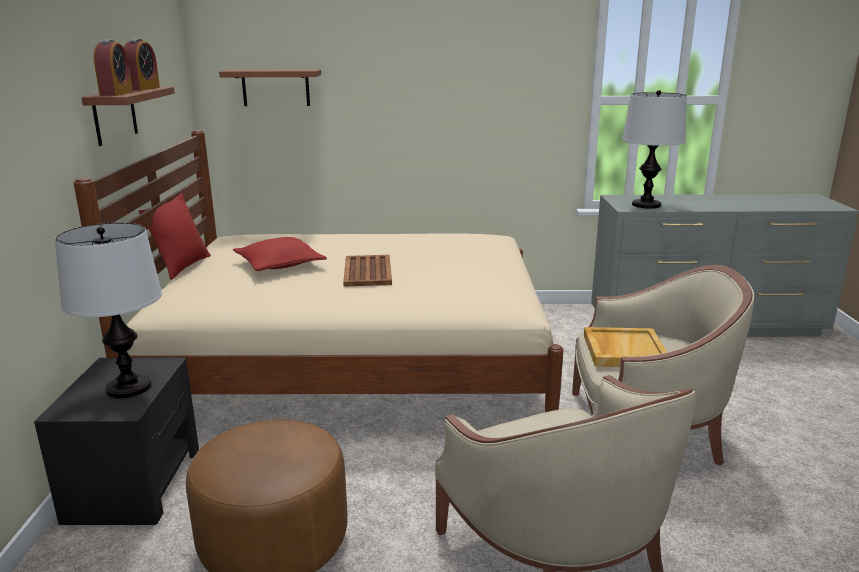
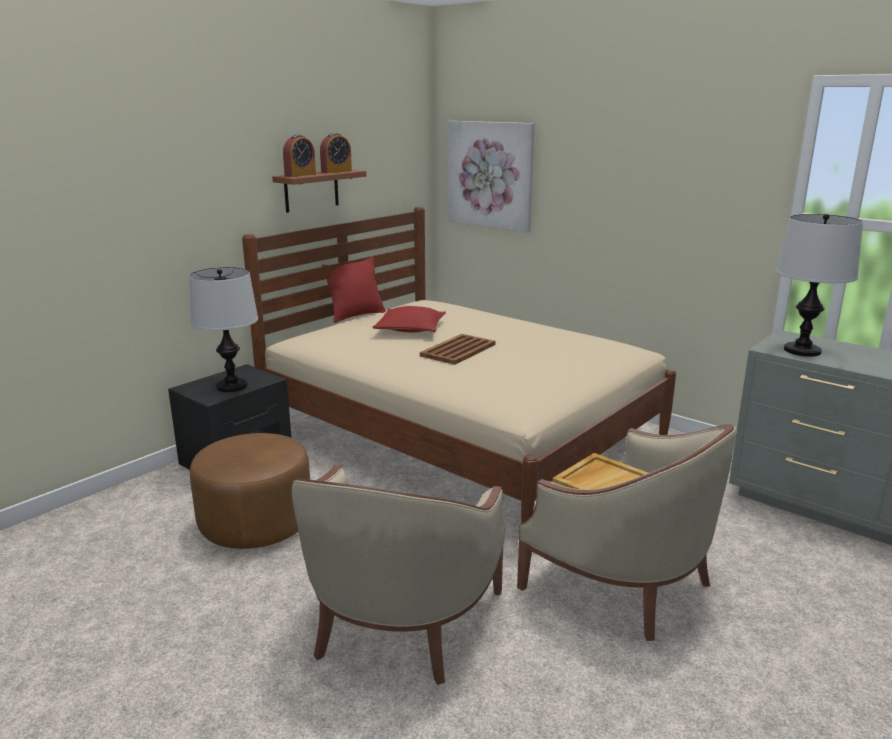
camera: 40 degrees right, 0 degrees up
brown shelf [219,69,321,106] -> picture [448,121,535,233]

